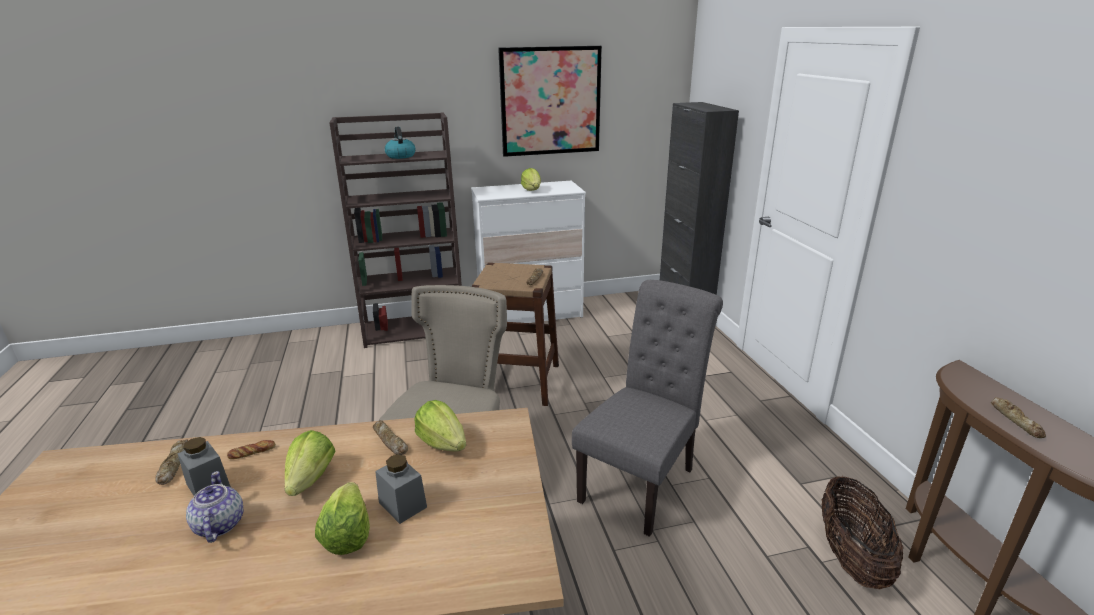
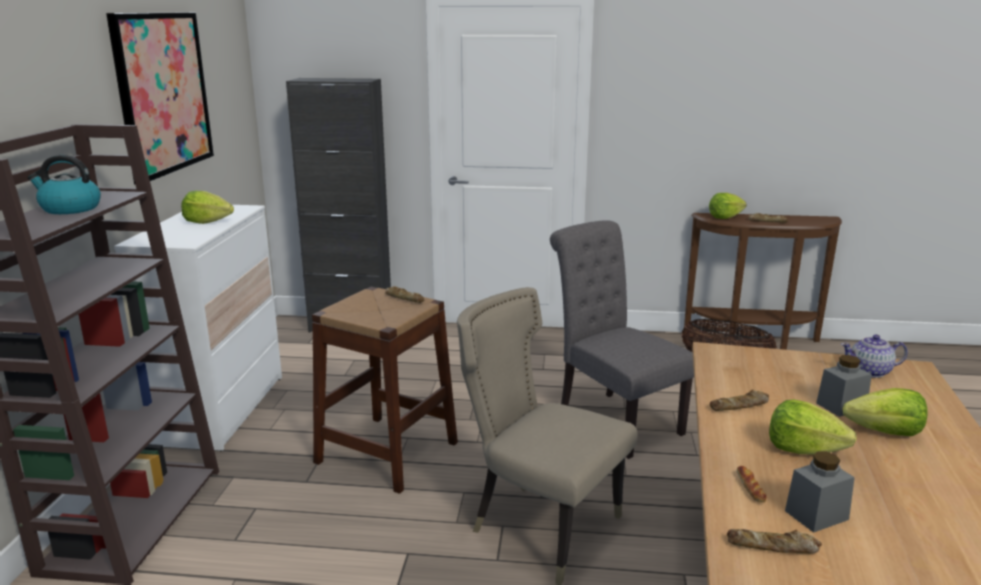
camera: 70 degrees left, 5 degrees down
teapot [186,471,243,543] -> teapot moved to [841,335,908,378]
lettuce [414,400,466,451] -> lettuce moved to [709,193,747,219]

